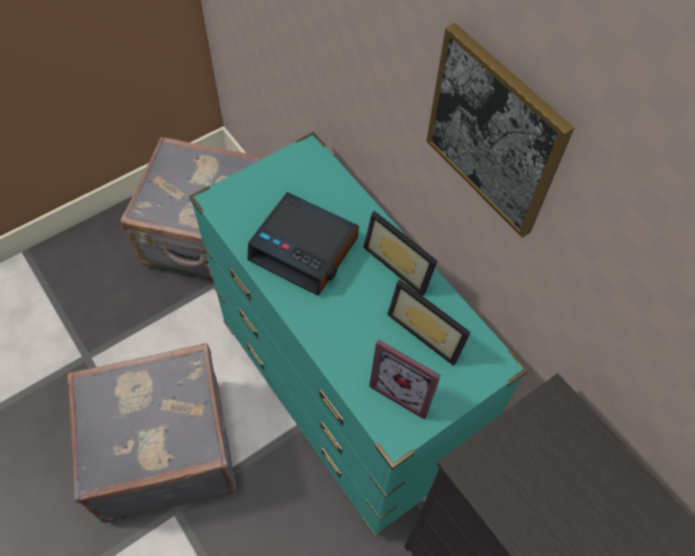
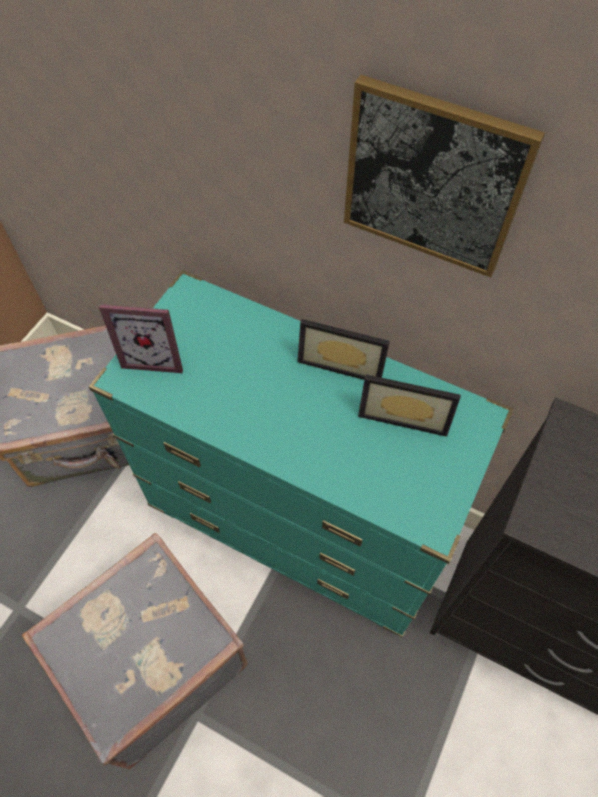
camera: 25 degrees left, 0 degrees up
alarm clock [248,192,359,296] -> none
picture frame [369,340,441,420] -> picture frame moved to [99,304,183,373]

